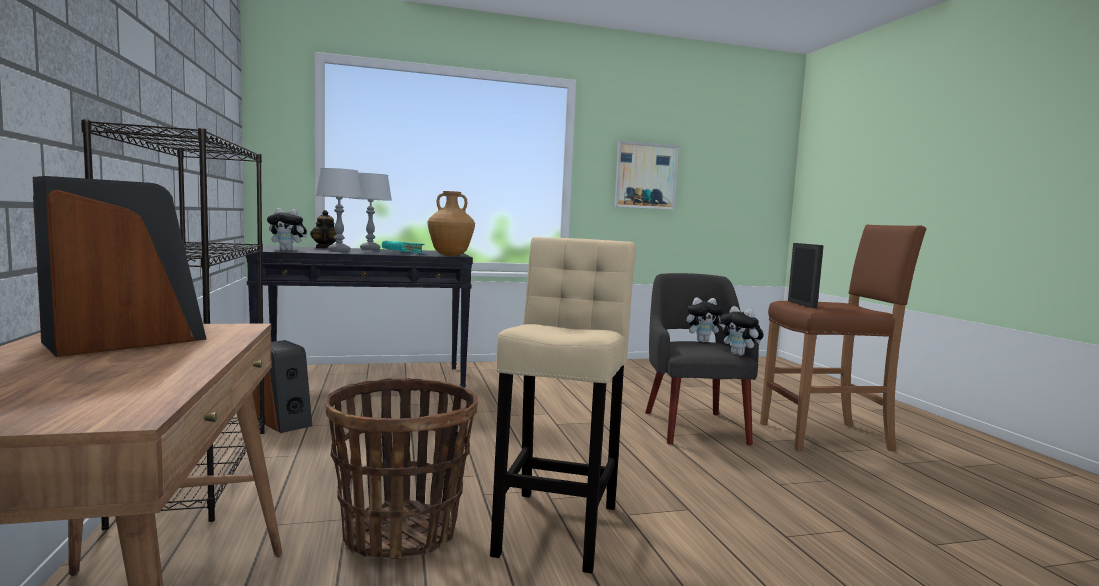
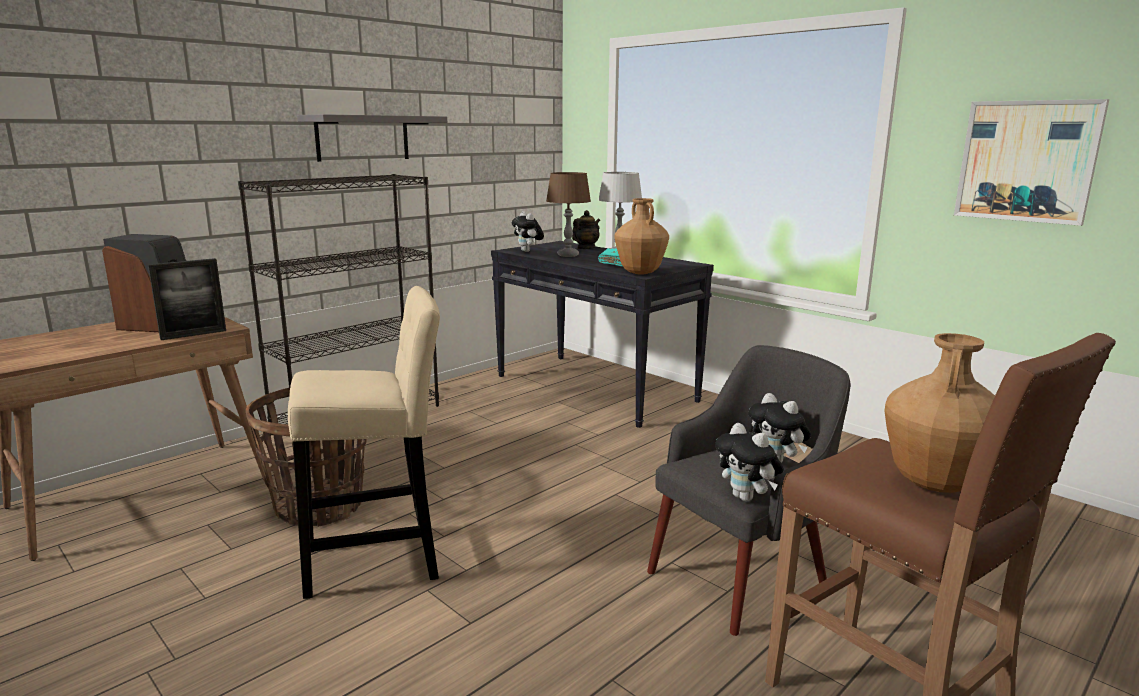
camera: 60 degrees right, 10 degrees up
speaker [252,340,312,433] -> none
grey table lamp [315,168,362,252] -> brown table lamp [546,172,591,257]
plush toy [720,306,764,356] -> plush toy turned 60 degrees counterclockwise [715,423,784,502]
picture frame [788,243,824,308] -> picture frame moved to [148,258,226,340]
none -> grey shelf [297,114,447,162]
none -> brown vase [884,333,995,493]

